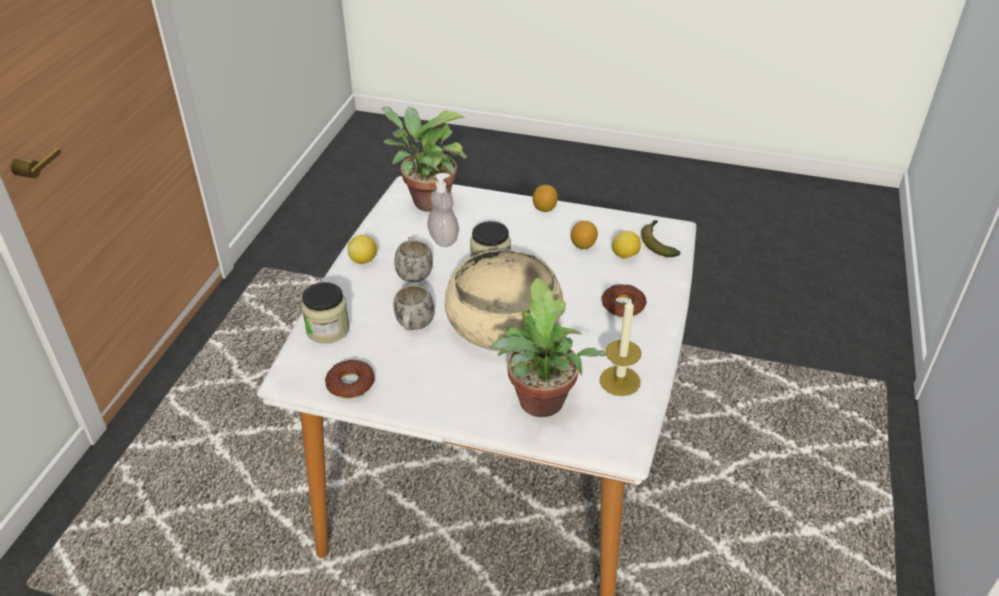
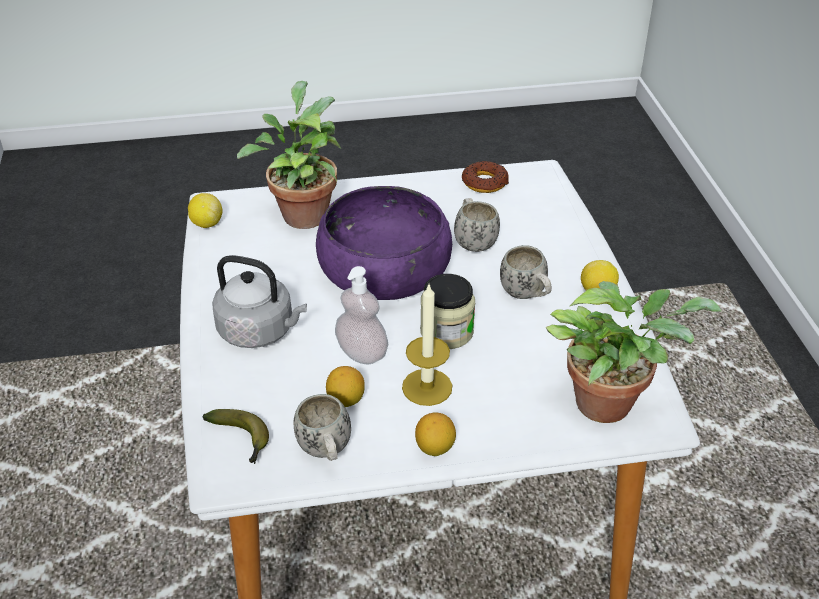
camera: 155 degrees right, 0 degrees up
jar [301,282,350,343] -> none
soap dispenser [427,173,459,247] -> soap dispenser moved to [335,266,388,365]
beige bowl [445,249,563,351] -> purple bowl [316,186,452,300]
candle [599,297,641,396] -> candle moved to [402,285,452,406]
donut [602,284,647,317] -> grey kettle [212,255,307,348]
lemon [612,231,641,259] -> lemon moved to [188,193,222,228]
none -> white mug [294,394,351,461]

